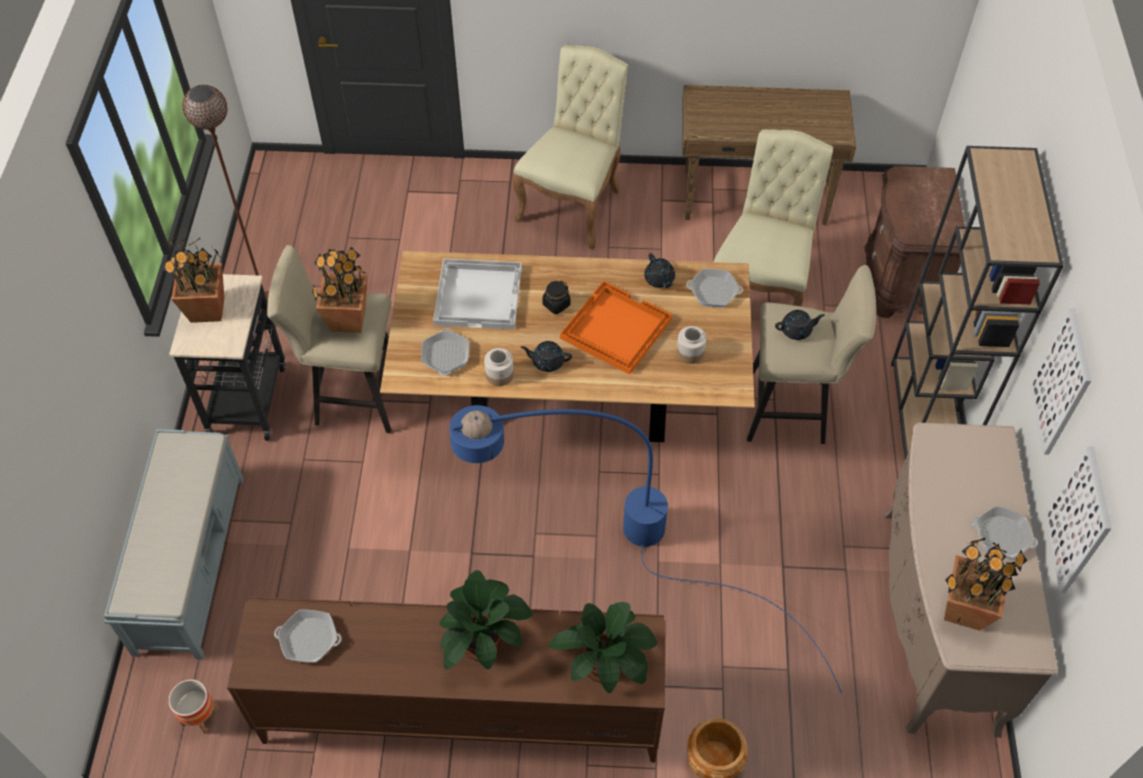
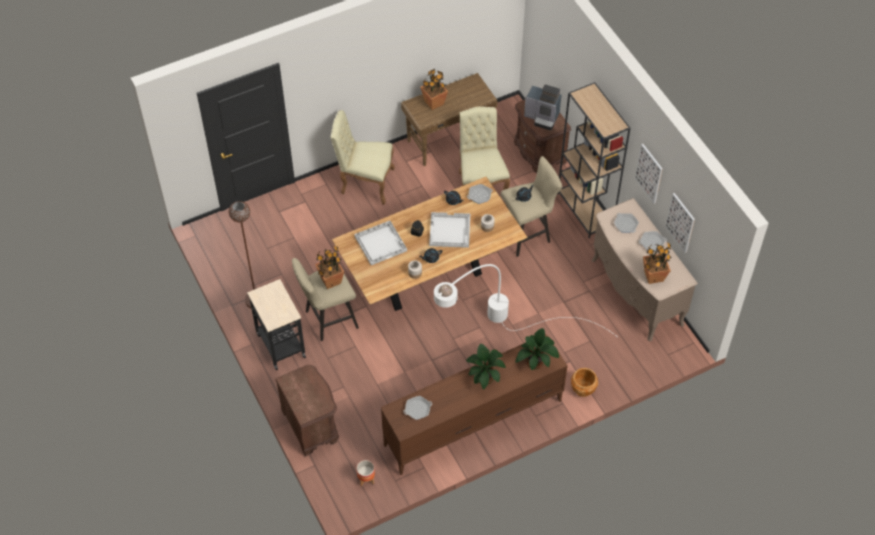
camera: 30 degrees left, 0 degrees up
grey bench [104,429,244,660] -> brown nightstand [275,365,339,457]
potted plant [163,236,224,323] -> potted plant moved to [420,69,448,110]
frying pan [421,328,469,375] -> frying pan moved to [614,213,639,233]
blue floor lamp [449,405,842,693] -> white floor lamp [434,264,616,336]
beige chair [513,44,628,250] -> beige chair turned 75 degrees counterclockwise [330,110,395,205]
orange tray [560,281,672,374] -> white tray [429,212,470,248]
none -> coffee machine [524,84,561,130]

